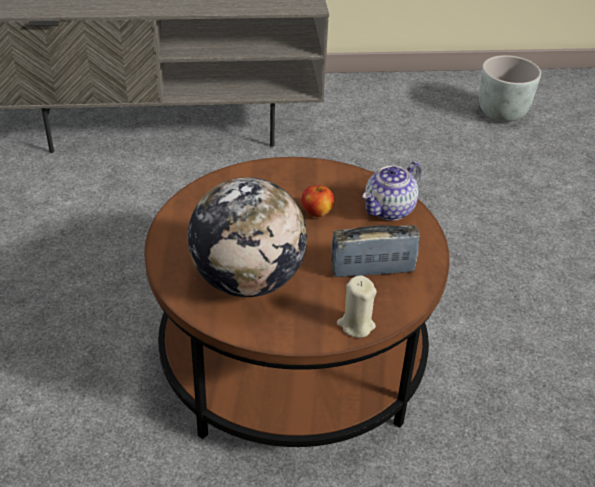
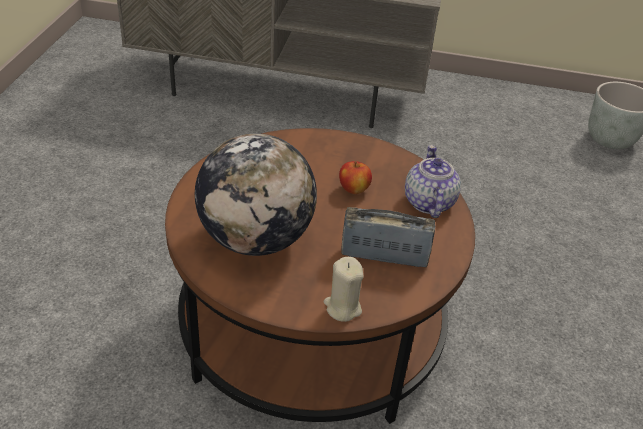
camera: 15 degrees right, 0 degrees up
teapot [362,161,422,221] -> teapot turned 120 degrees clockwise [405,145,461,218]

